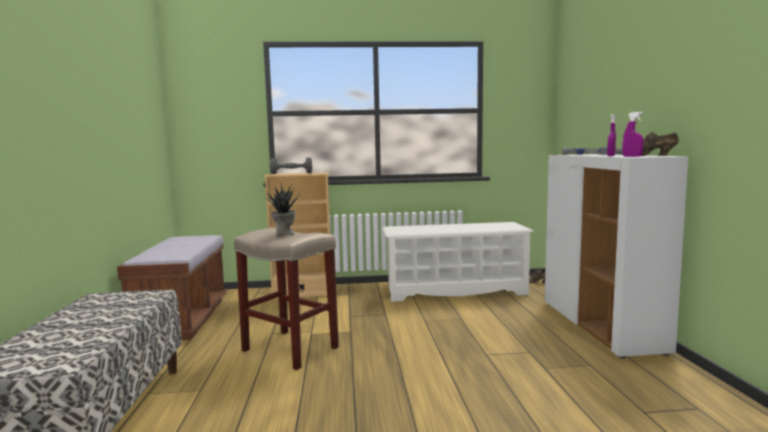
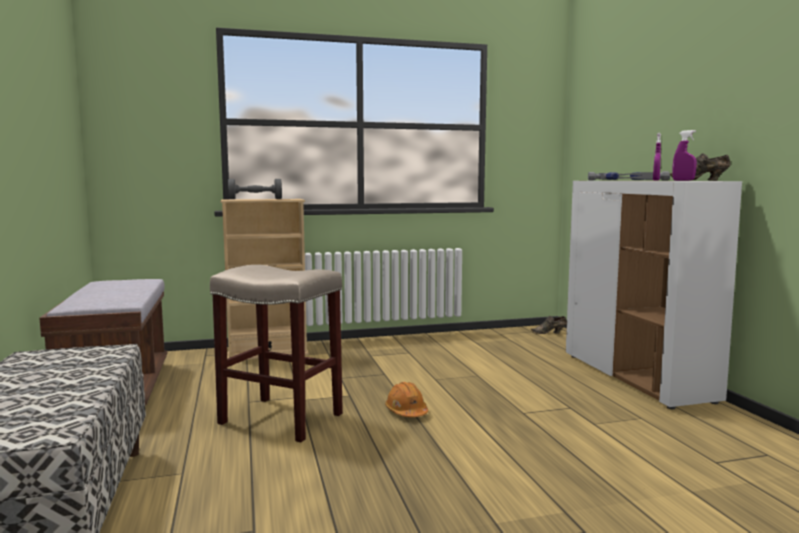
camera: 10 degrees left, 0 degrees up
potted plant [265,184,300,236] -> none
white shoe rack [382,222,534,302] -> none
none -> orange hard hat [385,382,428,417]

